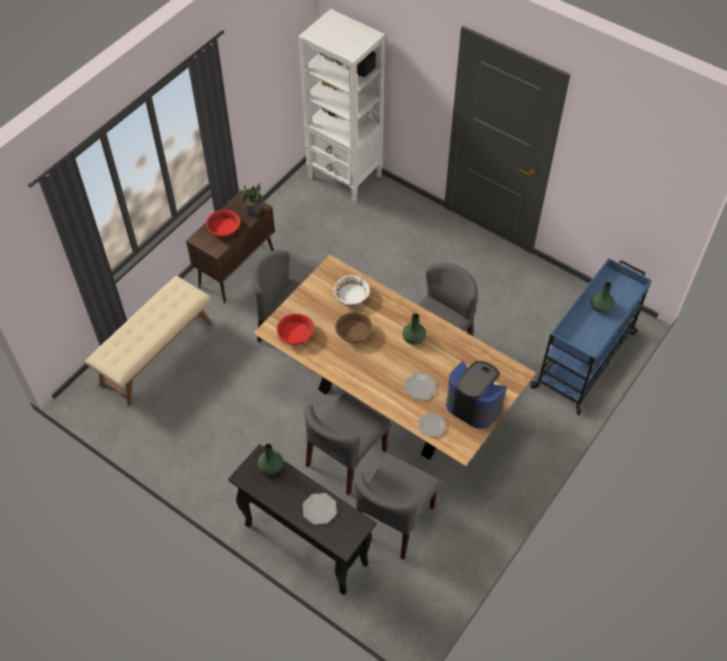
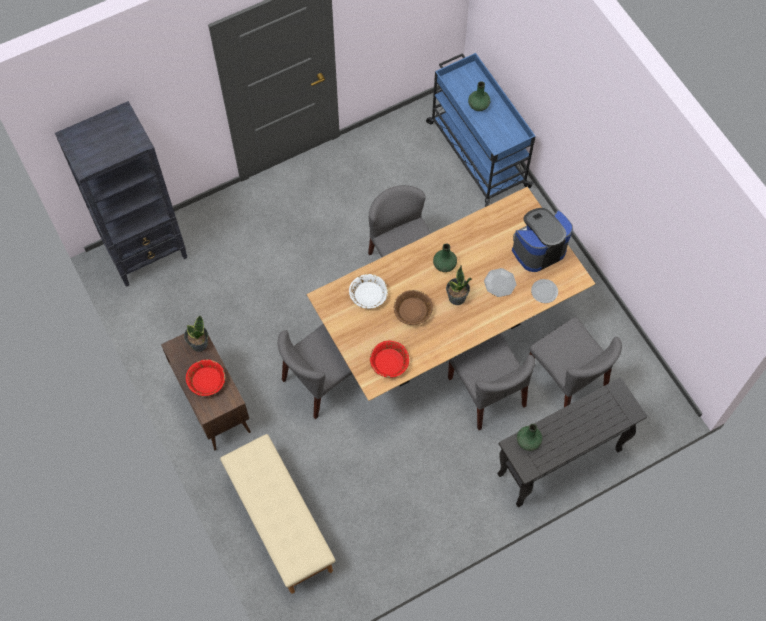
camera: 65 degrees left, 10 degrees up
white bookcase [298,9,385,203] -> black bookcase [55,101,187,287]
plate [303,493,337,525] -> none
none -> potted plant [446,265,472,305]

